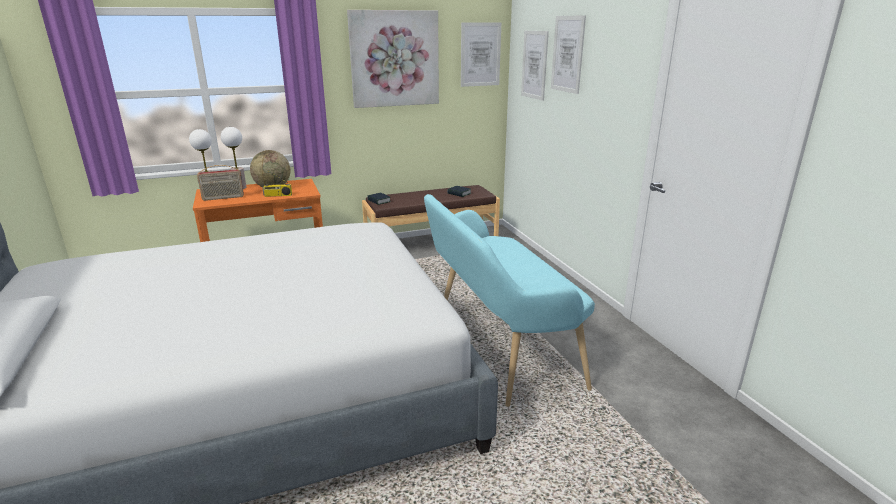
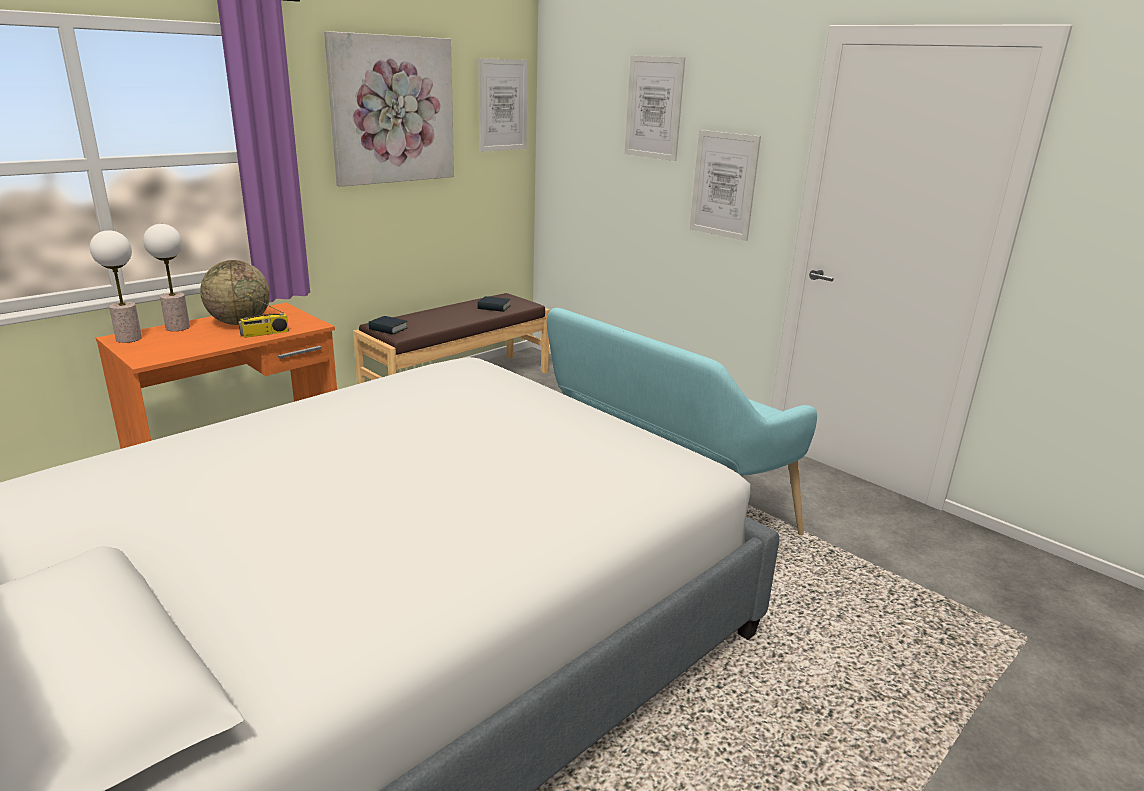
camera: 25 degrees left, 0 degrees up
radio [197,165,244,201] -> none
picture [521,31,549,101] -> picture moved to [689,130,761,241]

